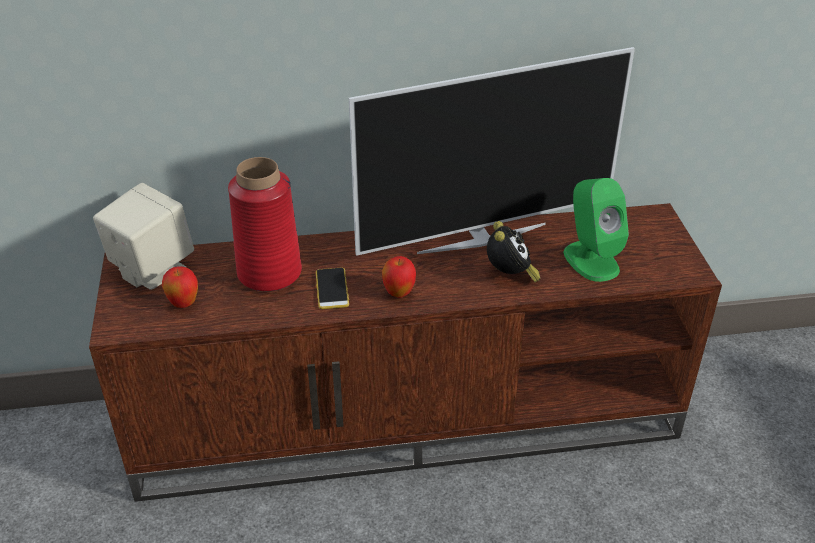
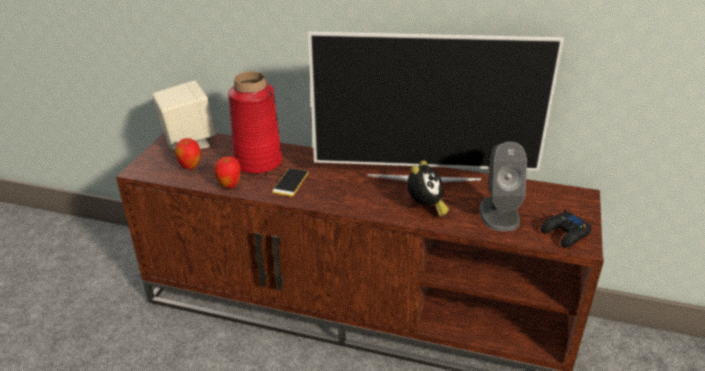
camera: 25 degrees right, 5 degrees down
apple [382,256,416,298] -> apple moved to [214,156,241,188]
green speaker [563,178,629,282] -> grey speaker [480,142,527,231]
none -> black game controller [541,210,592,248]

